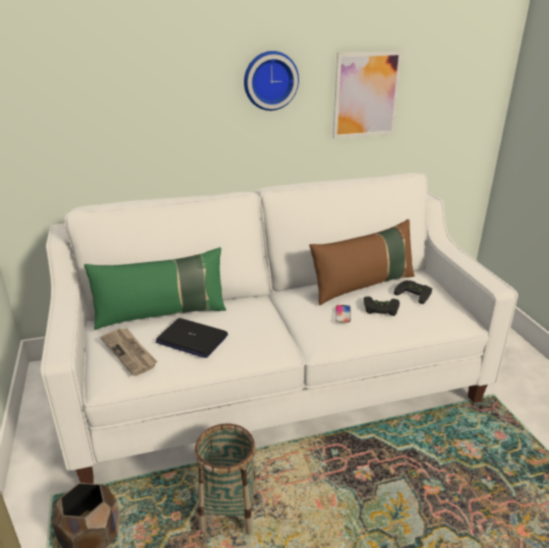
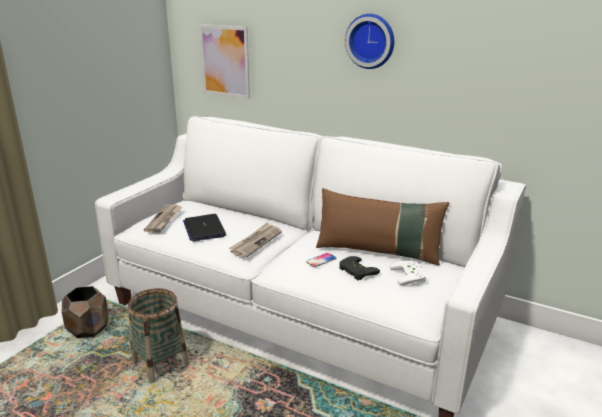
camera: 45 degrees right, 5 degrees down
green pillow [84,247,226,330] -> none
picture [333,51,403,138] -> picture moved to [199,24,250,99]
black game controller [394,280,432,304] -> white game controller [390,261,426,285]
none -> newspaper [229,223,282,258]

